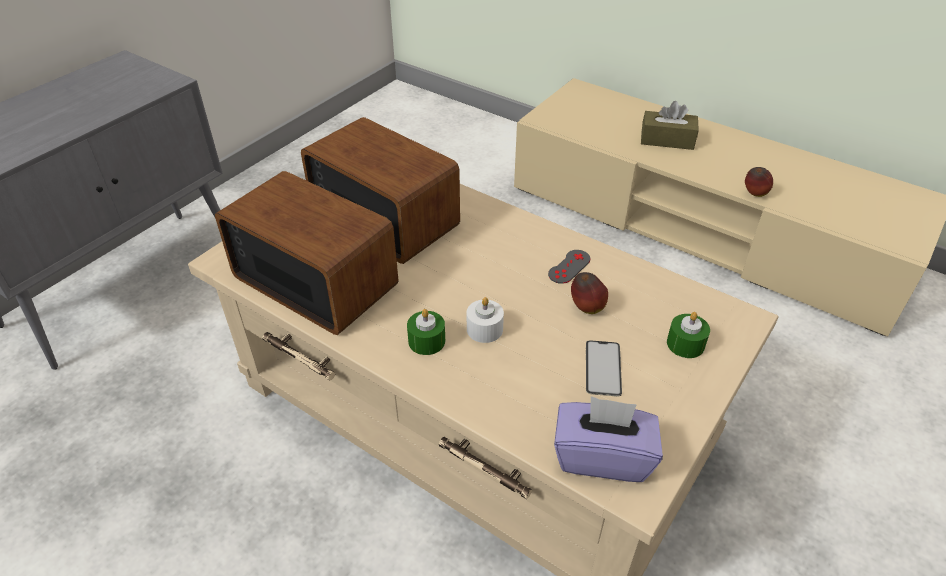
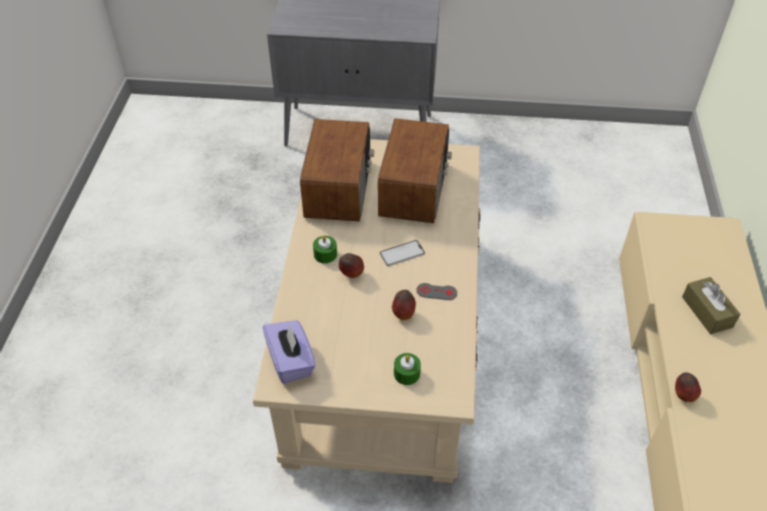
camera: 60 degrees right, 5 degrees up
white candle [467,297,504,343] -> apple [339,253,364,278]
phone [586,340,622,397] -> phone moved to [380,240,425,266]

